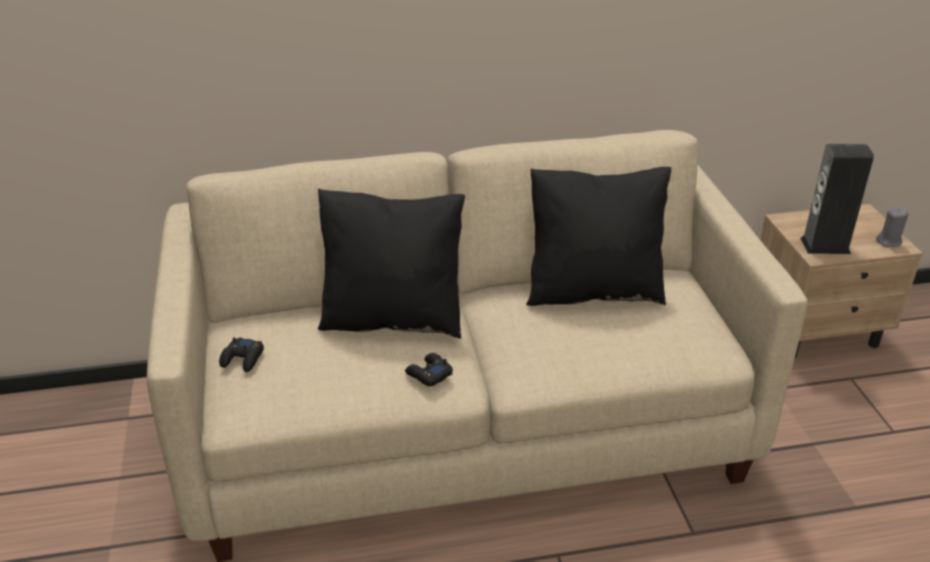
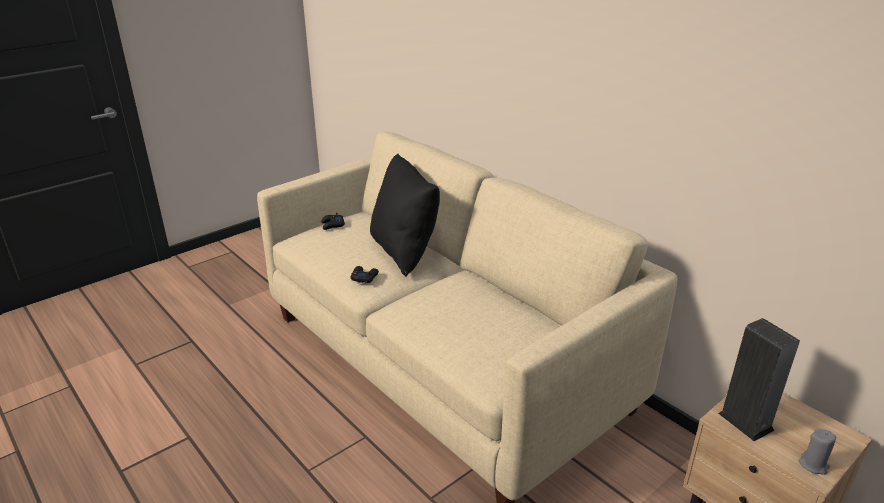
camera: 60 degrees right, 5 degrees down
black pillow [526,167,671,306] -> none

